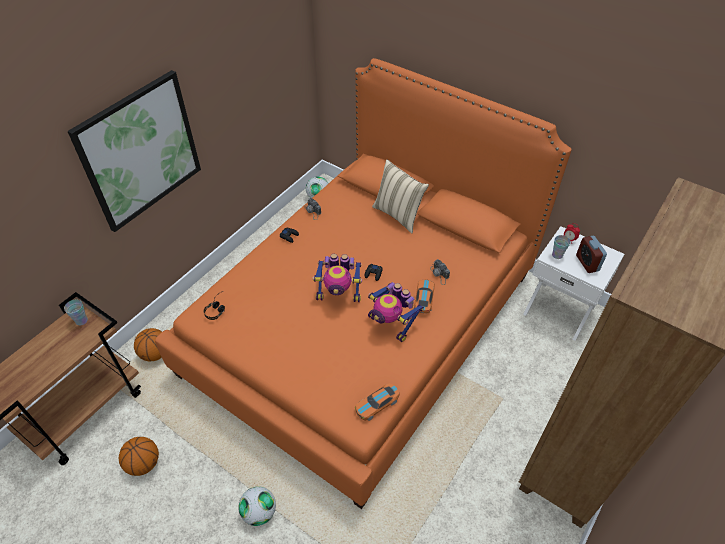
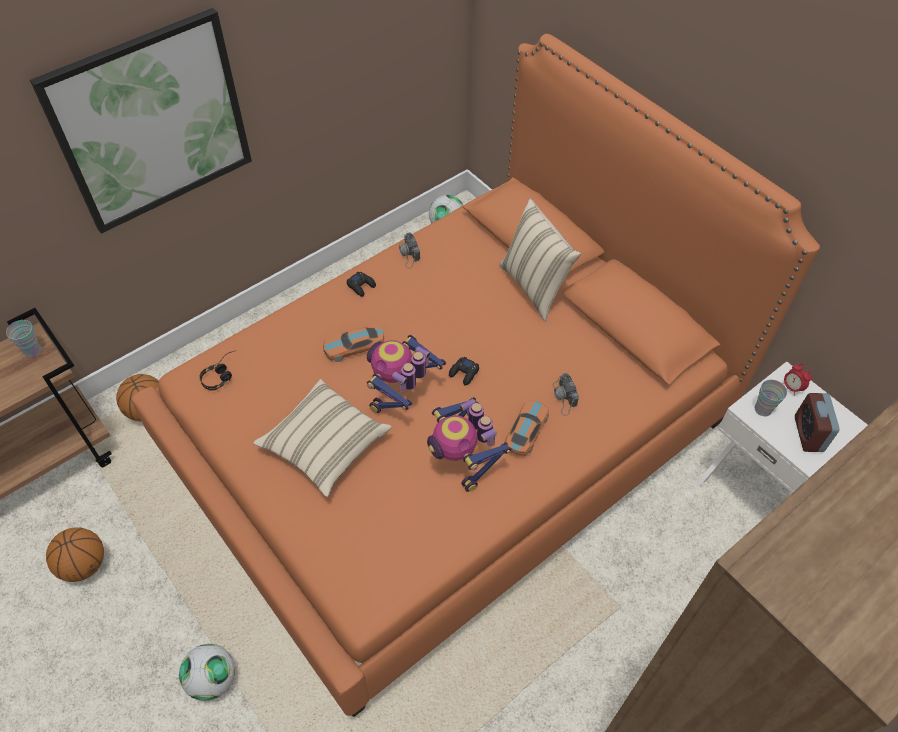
camera: 15 degrees right, 5 degrees up
toy robot [313,254,362,302] -> toy robot turned 105 degrees clockwise [367,335,446,413]
toy car [355,383,400,421] -> toy car moved to [323,325,384,362]
none -> beige pillow [253,379,392,497]

